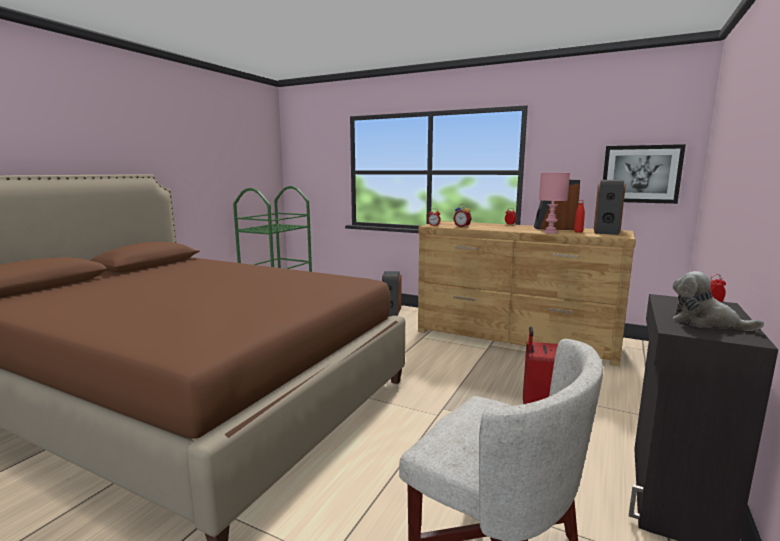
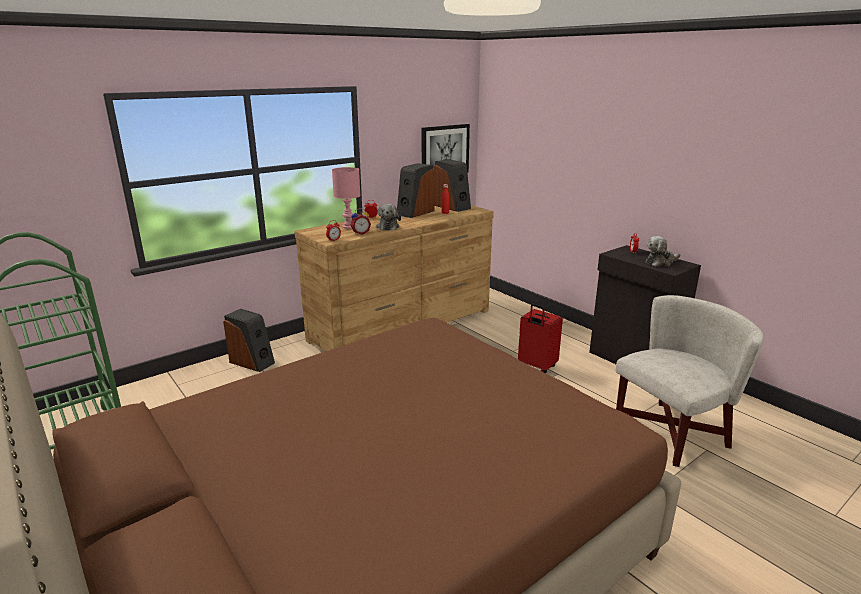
camera: 65 degrees left, 10 degrees up
pink table lamp [539,173,570,234] -> pink table lamp moved to [332,167,360,229]
none -> plush toy [376,204,401,231]

